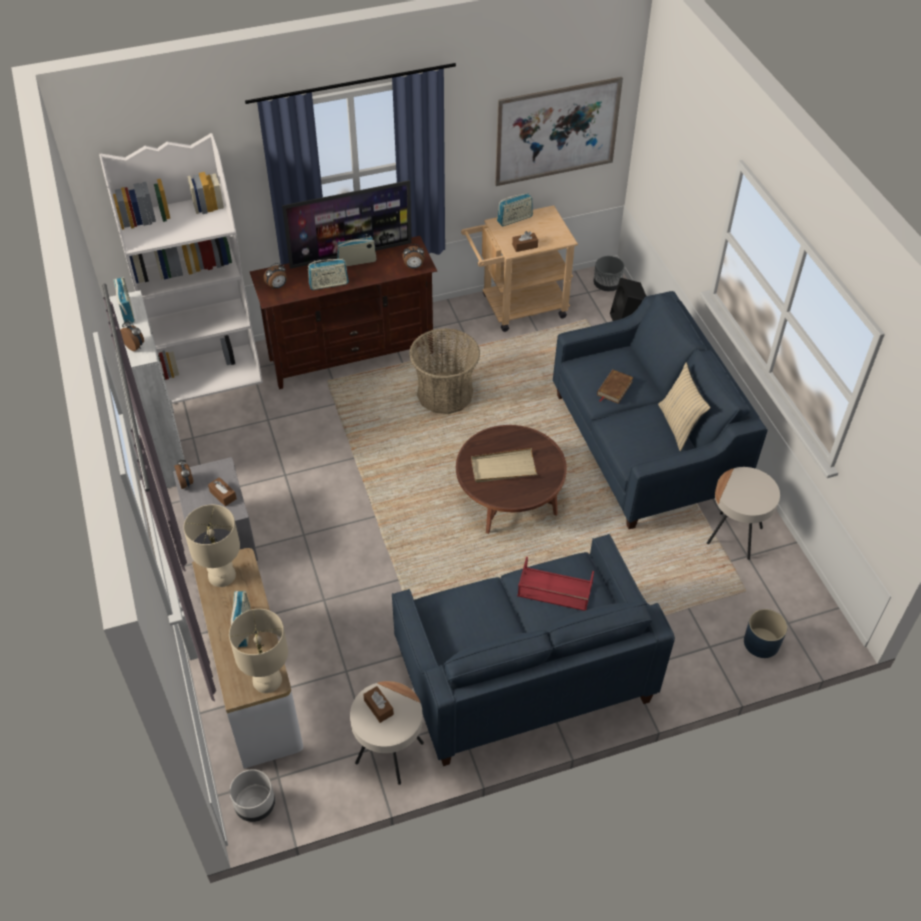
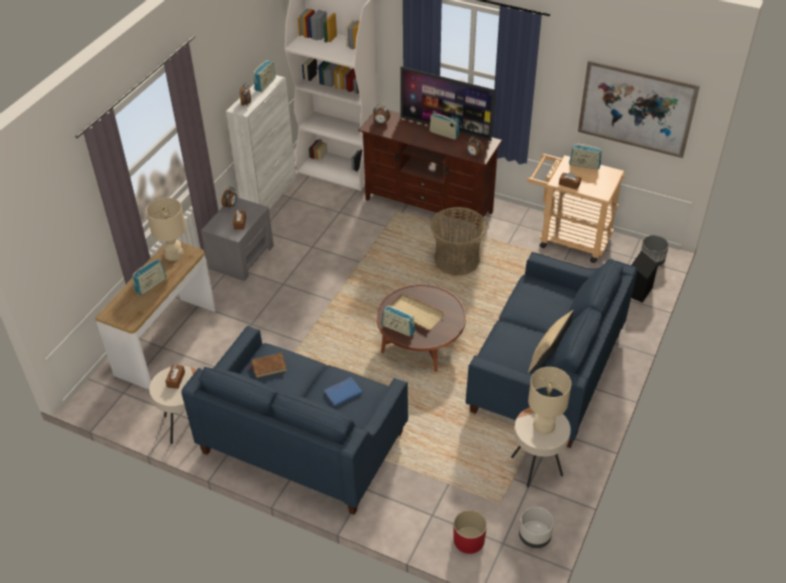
camera: 45 degrees right, 5 degrees down
beige table lamp [229,609,288,693] -> beige table lamp moved to [528,367,571,435]
grey planter [230,769,275,822] -> grey planter moved to [519,507,554,548]
radio [308,259,349,290] -> radio moved to [382,305,415,337]
red tray [517,557,594,611] -> blue book [324,377,363,406]
brown book [597,369,634,404] -> brown book moved to [247,353,287,378]
blue planter [744,609,787,658] -> red planter [453,510,487,554]

